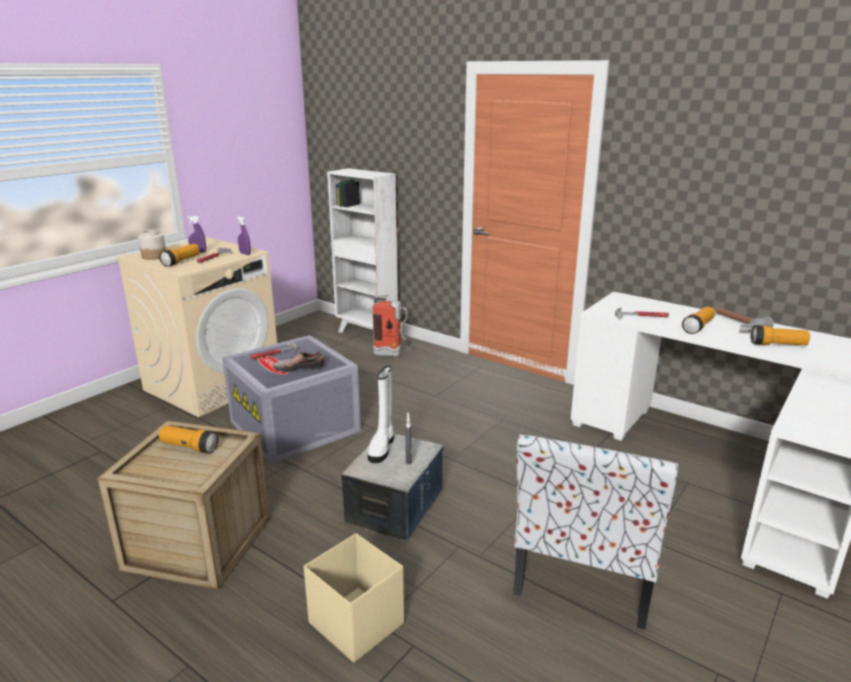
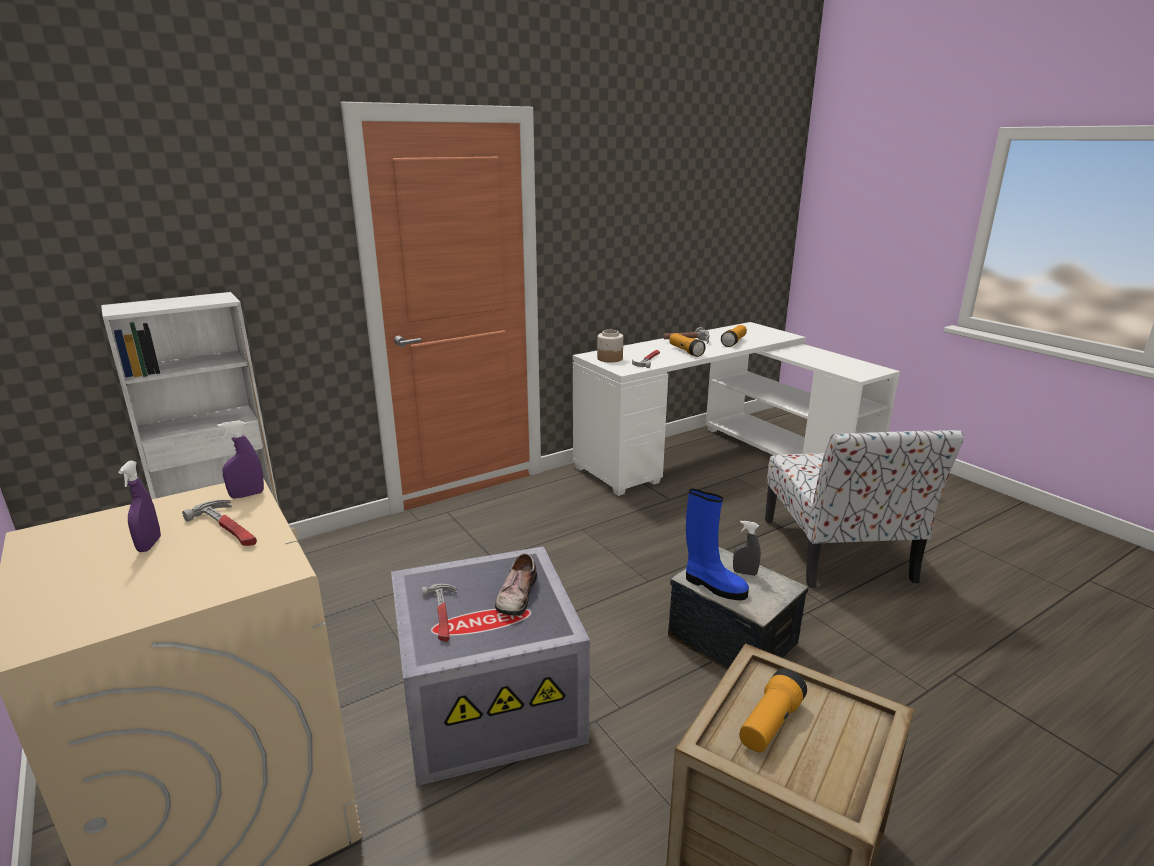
camera: 70 degrees left, 0 degrees up
jar [138,230,166,260] -> jar moved to [597,330,623,362]
flashlight [159,244,200,267] -> none
beige storage box [303,533,404,663] -> none
white boot [368,366,394,463] -> blue boot [686,488,749,600]
fire extinguisher [373,295,412,357] -> none
chair [513,434,678,630] -> chair turned 45 degrees clockwise [765,430,964,588]

